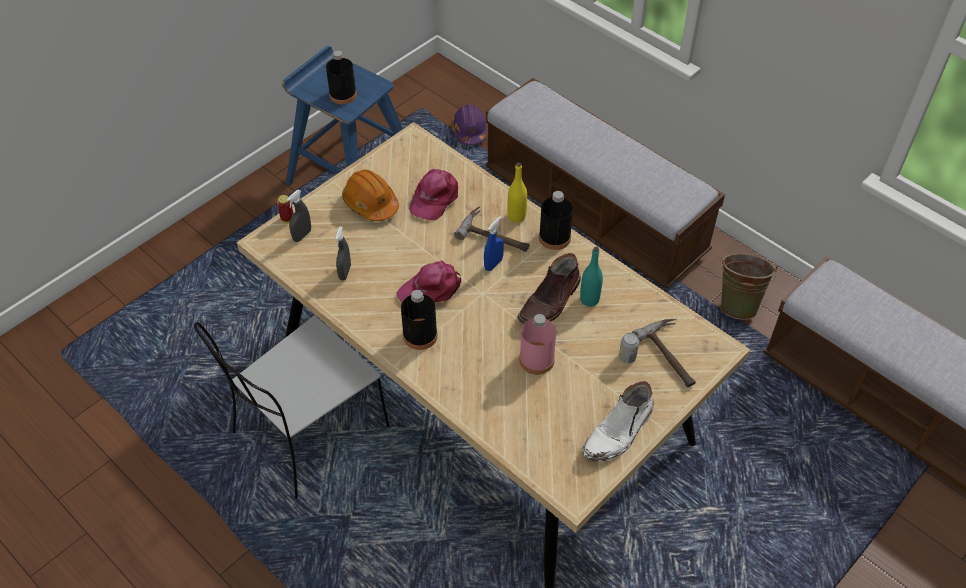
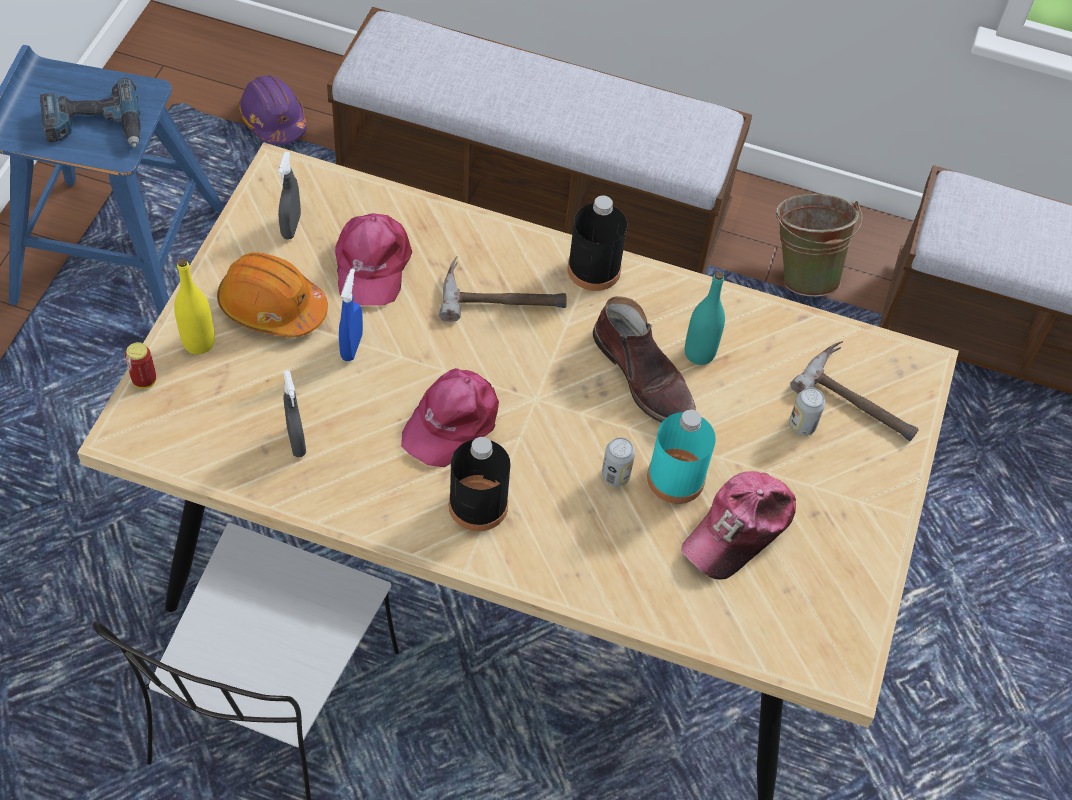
camera: 30 degrees left, 5 degrees up
grey spray bottle [286,190,311,242] -> grey spray bottle moved to [278,152,301,240]
black bottle [326,51,357,104] -> power drill [40,78,141,148]
blue spray bottle [484,216,504,271] -> blue spray bottle moved to [339,269,363,361]
yellow bottle [508,162,527,223] -> yellow bottle moved to [174,258,215,354]
brown boot [517,253,581,324] -> brown boot turned 45 degrees counterclockwise [593,296,696,423]
pink bottle [519,314,556,374] -> turquoise bottle [647,410,716,504]
white boot [582,381,654,462] -> none
none -> can [602,437,635,486]
none -> cap [681,471,796,580]

